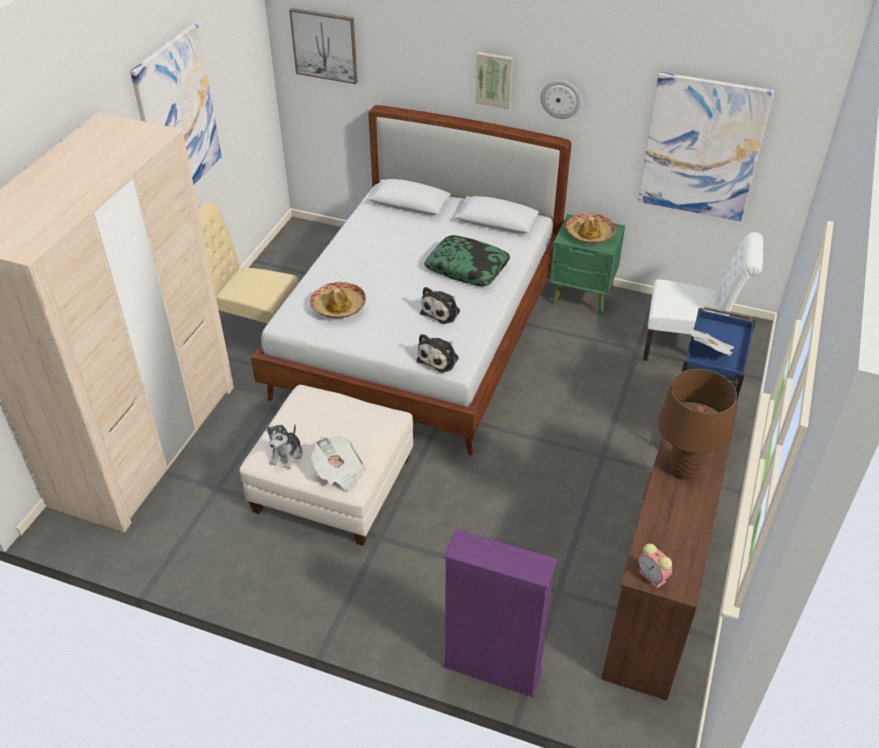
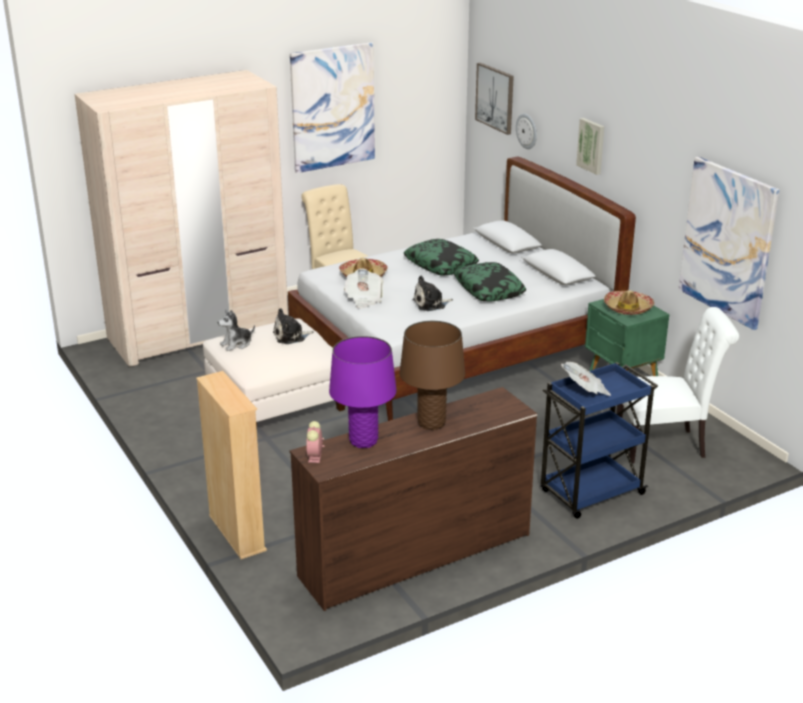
camera: 40 degrees right, 15 degrees down
newspaper [311,436,366,491] -> newspaper moved to [344,269,384,308]
plush toy [416,334,459,373] -> plush toy moved to [273,308,314,344]
purple bookcase [443,529,558,697] -> beige bookcase [196,371,267,559]
wall clock [540,80,581,119] -> wall clock moved to [516,114,537,149]
white chair [643,232,763,361] -> white chair turned 60 degrees counterclockwise [616,307,739,463]
none -> purple table lamp [329,336,397,448]
none -> pillow [404,239,479,276]

